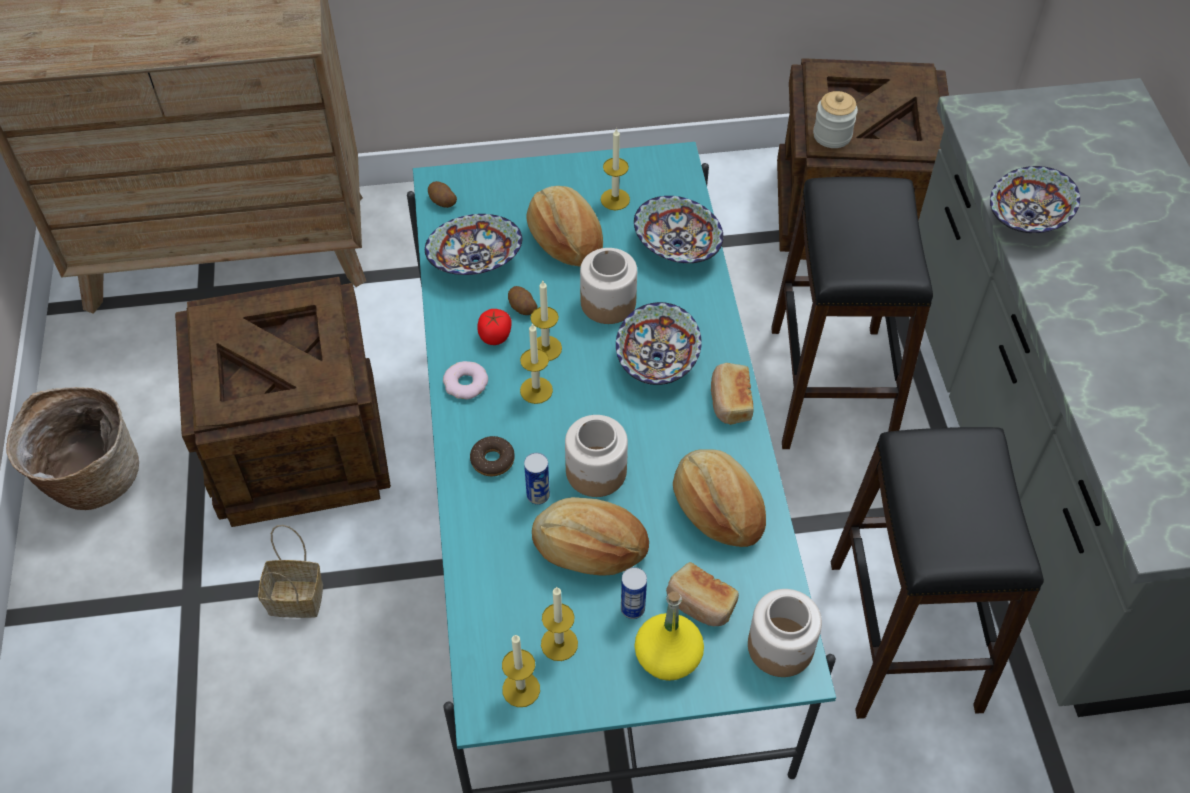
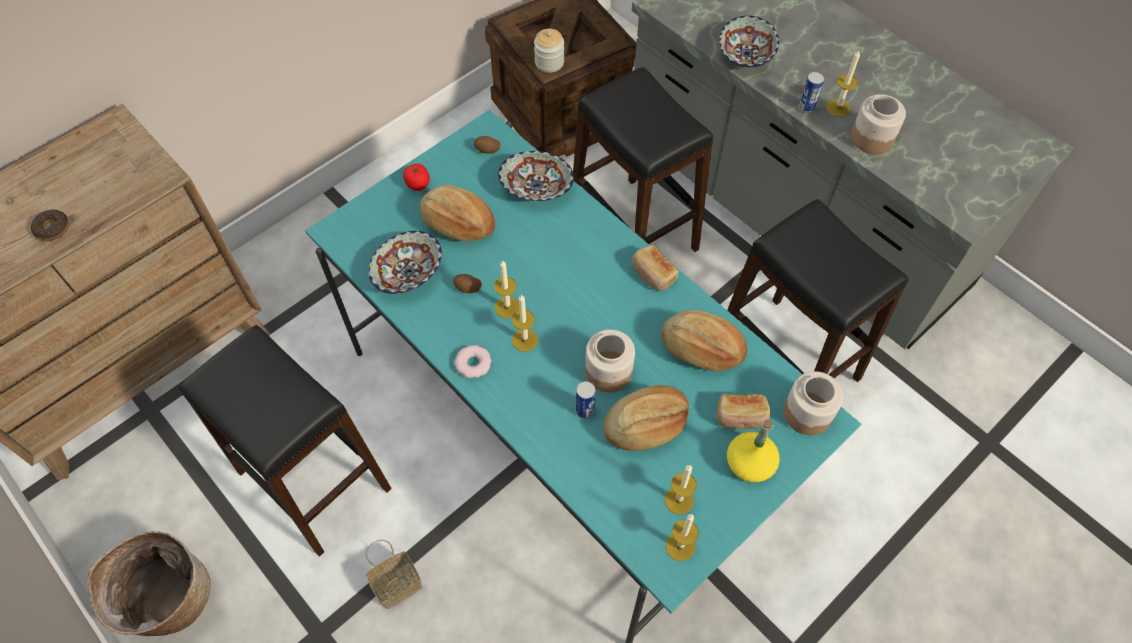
camera: 35 degrees left, 5 degrees up
crate [175,277,391,527] -> black stool [179,325,392,557]
potato [428,181,457,208] -> potato moved to [474,136,500,153]
donut [470,436,515,476] -> donut moved to [31,210,69,241]
tomato [477,309,512,345] -> tomato moved to [403,164,430,191]
jar [580,248,637,324] -> jar moved to [851,94,906,154]
candle [600,128,630,210] -> candle moved to [826,51,860,117]
bowl [616,302,702,385] -> none
can [621,567,647,619] -> can moved to [799,72,824,113]

